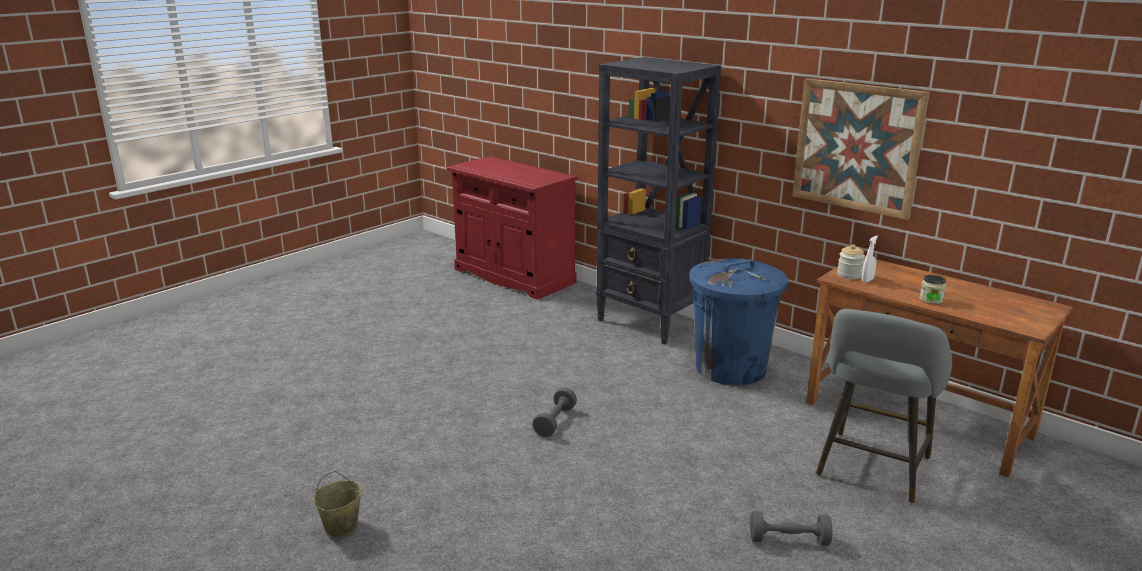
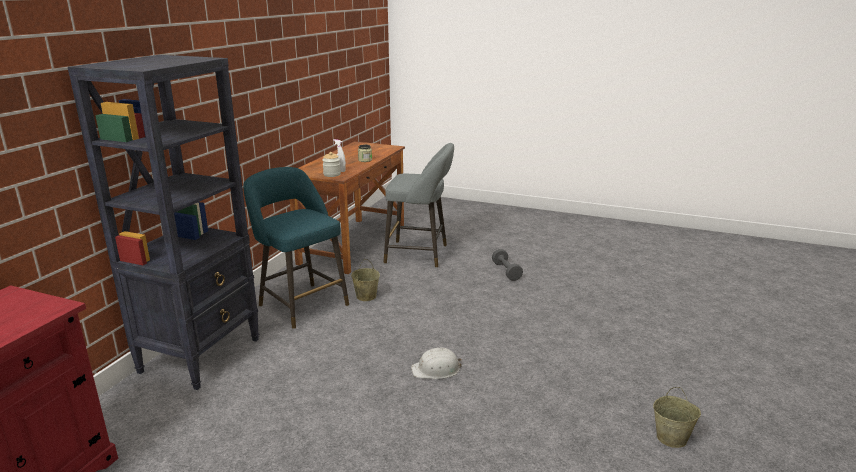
camera: 110 degrees left, 0 degrees up
grey dumbbell [532,388,577,437] -> white hard hat [411,348,462,379]
blue trash can [689,258,788,385] -> turquoise stool [243,167,349,329]
picture [792,78,930,220] -> none
none -> beige bucket [351,259,380,301]

